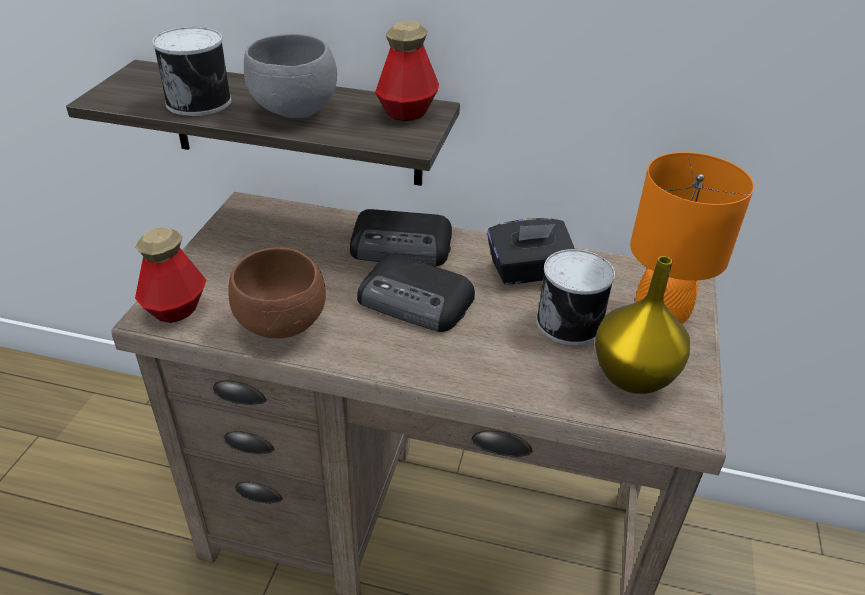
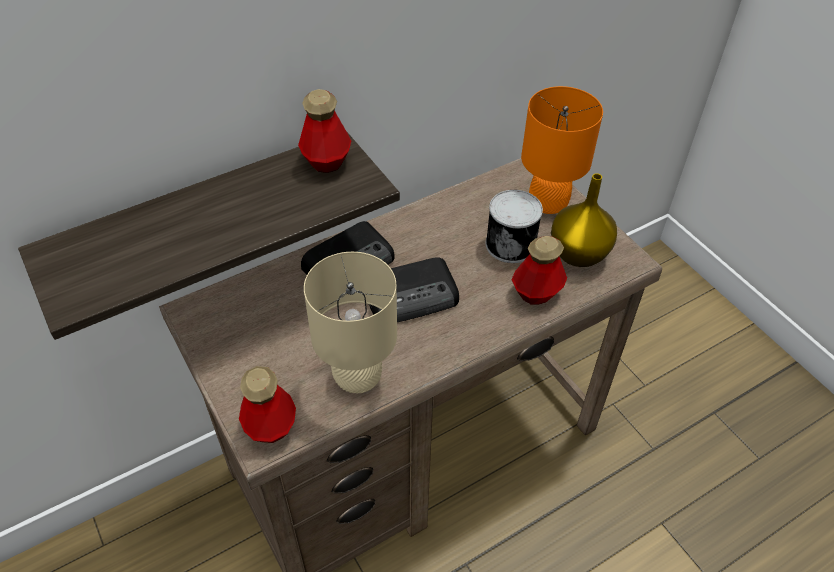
camera: 45 degrees left, 10 degrees up
can [152,27,231,116] -> none
brown bowl [228,247,326,339] -> beige table lamp [304,252,397,393]
grey bowl [244,33,337,118] -> none
black tissue box [487,218,575,284] -> none
none -> bottle [511,236,567,305]

